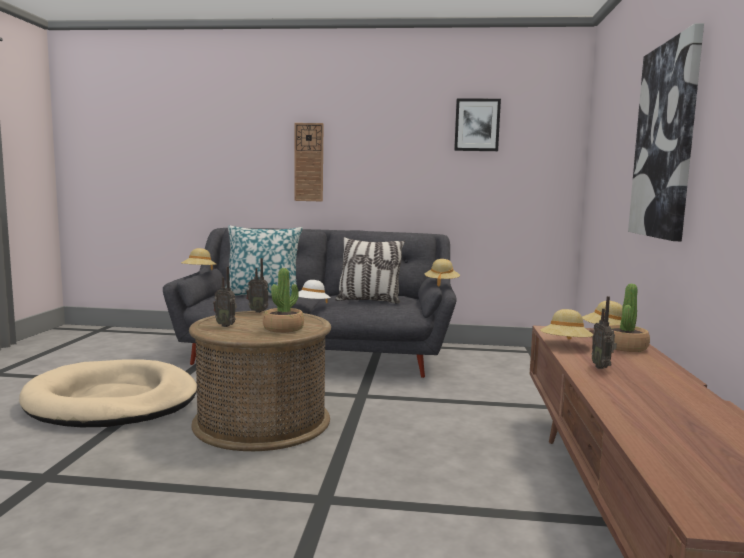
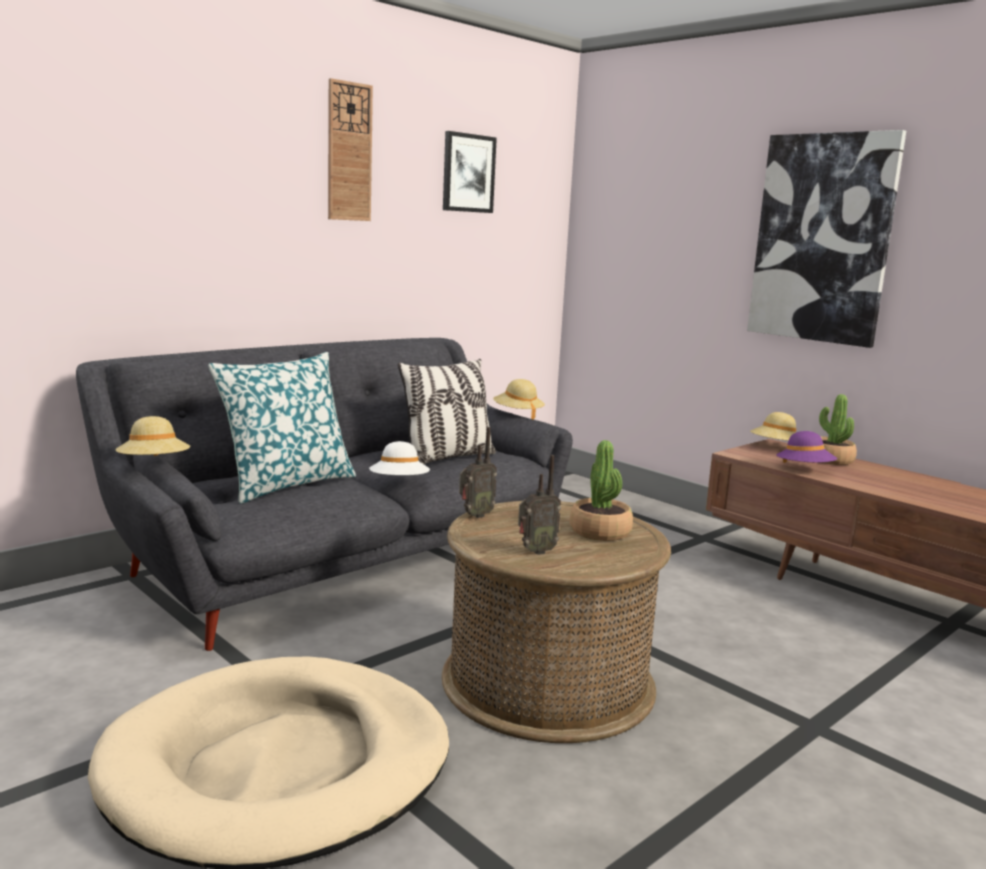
camera: 50 degrees left, 5 degrees up
wall clock [294,123,323,202] -> wall clock moved to [328,78,373,221]
beige hat [540,309,594,340] -> purple hat [776,431,837,463]
radio [592,296,617,369] -> none

